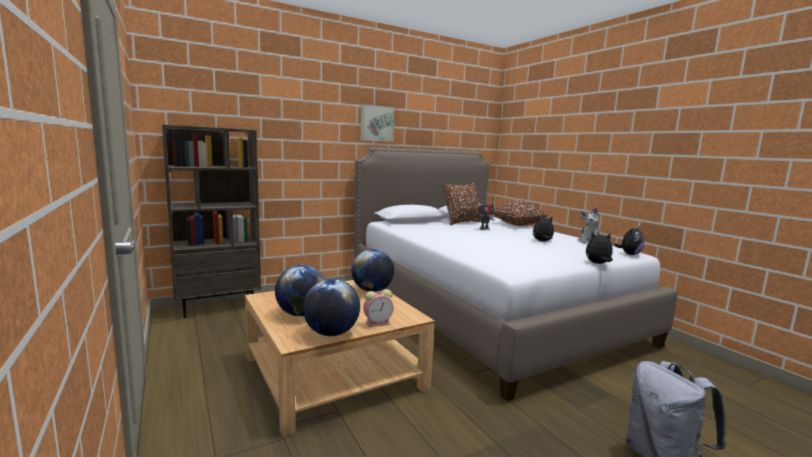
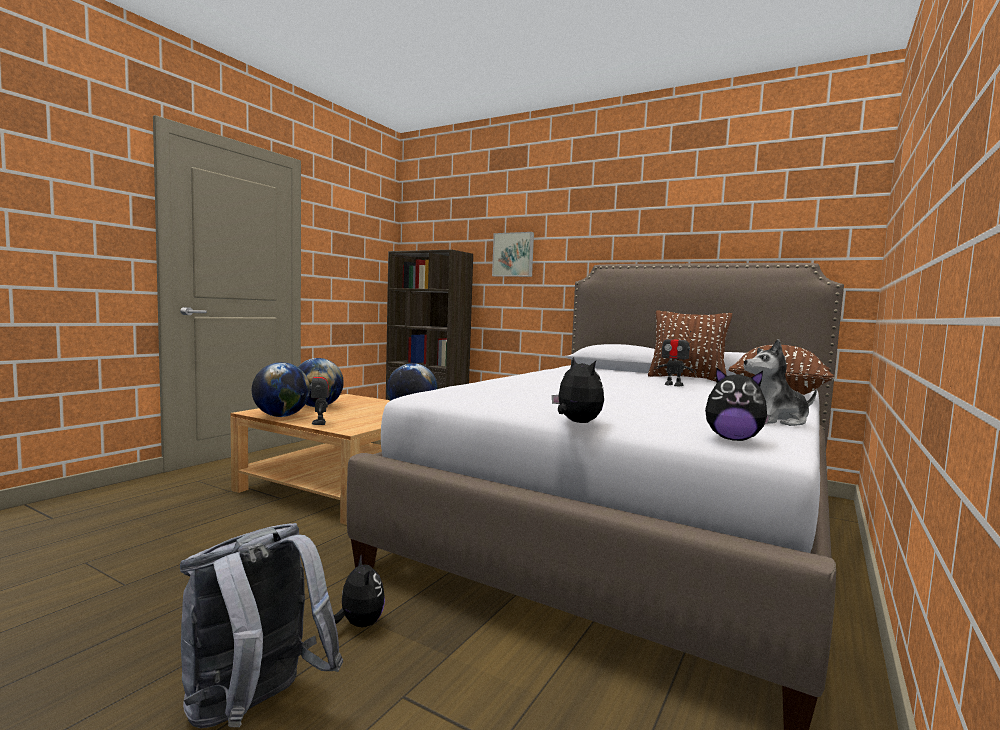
camera: 60 degrees right, 5 degrees down
picture [361,104,394,142] -> picture moved to [492,232,534,277]
alarm clock [363,289,393,327] -> toy robot [310,365,330,425]
plush toy [533,216,554,241] -> plush toy moved to [334,556,385,627]

